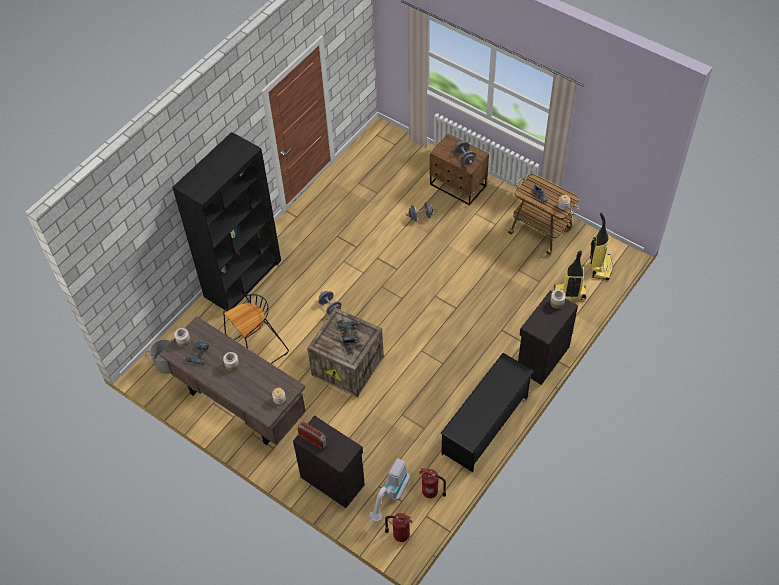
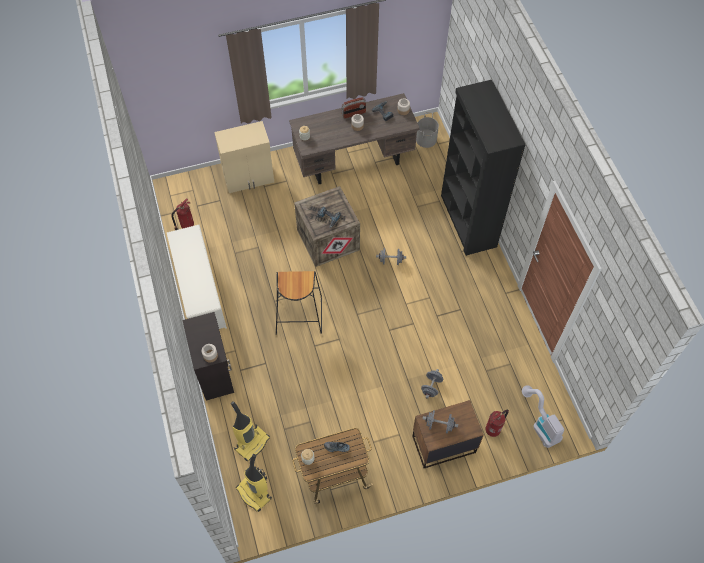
camera: 125 degrees right, 5 degrees up
black stool [223,294,289,364] -> black stool moved to [276,271,322,335]
black cabinet [293,416,365,508] -> beige cabinet [214,121,274,193]
radio [297,422,327,450] -> radio moved to [341,97,366,119]
vacuum cleaner [369,458,410,521] -> vacuum cleaner moved to [522,385,564,448]
fire extinguisher [385,513,412,542] -> fire extinguisher moved to [485,409,509,437]
black shoe rack [441,353,534,472] -> white shoe rack [167,224,227,329]

